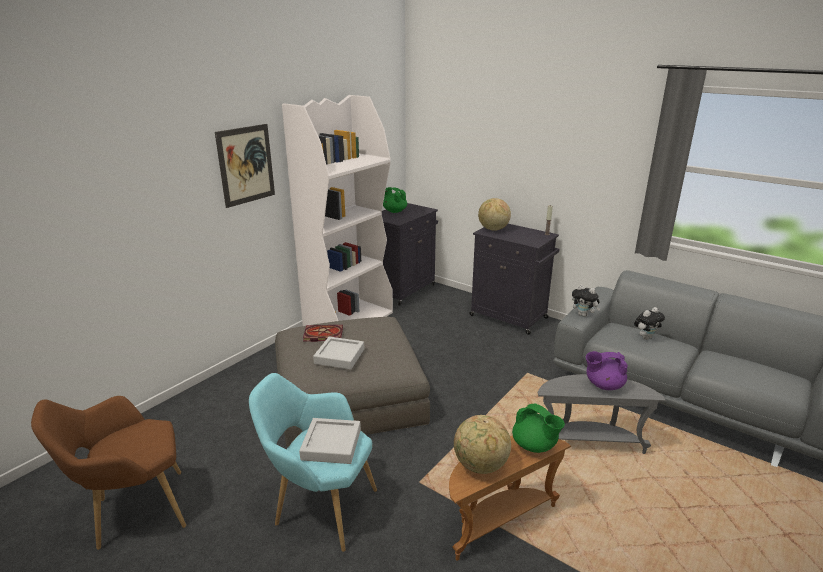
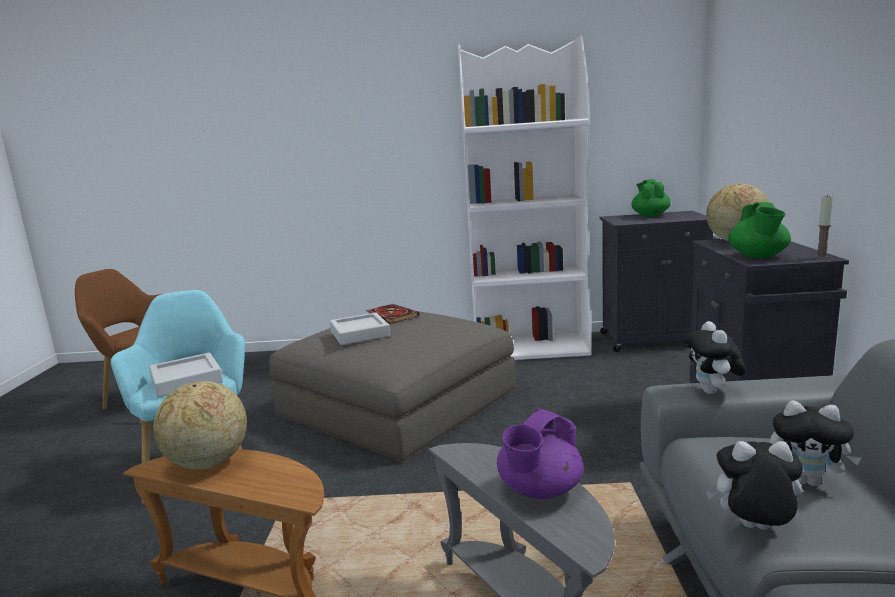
camera: 55 degrees right, 10 degrees down
picture [215,124,275,208] -> none
green teapot [512,404,565,453] -> green teapot moved to [728,202,791,258]
purple teapot [586,351,628,390] -> purple teapot turned 105 degrees counterclockwise [497,408,584,499]
none -> plush toy [706,441,803,530]

